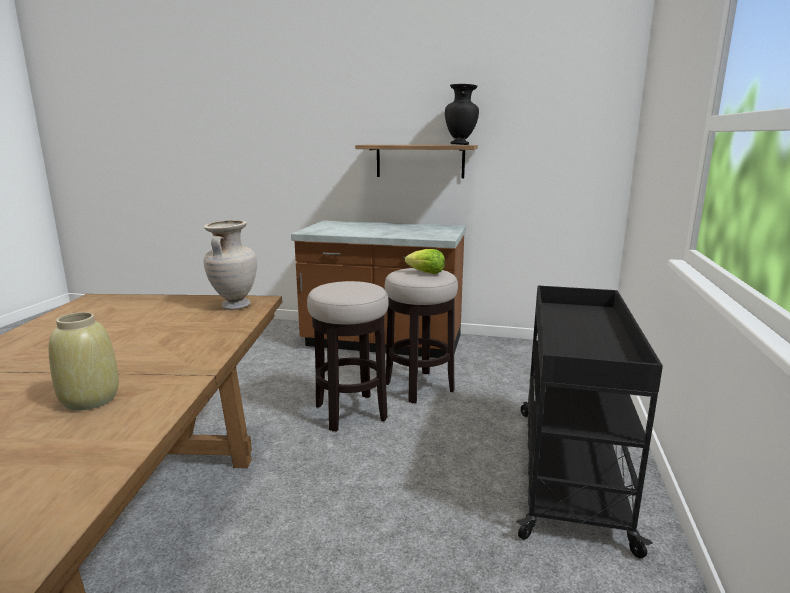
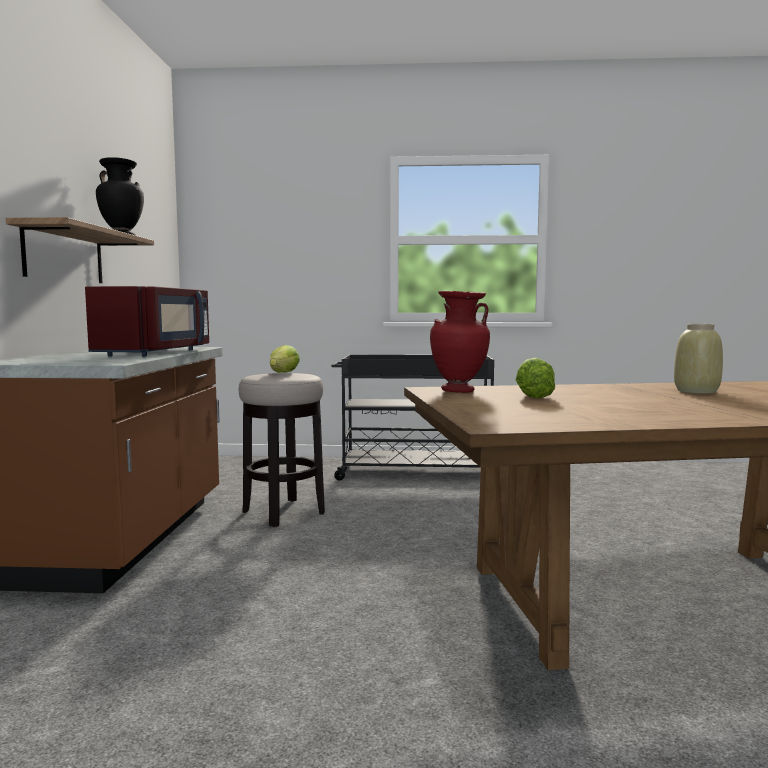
camera: 100 degrees left, 10 degrees down
beige vase [203,220,257,310] -> red vase [430,291,490,393]
stool [307,281,389,432] -> none
none -> red microwave [85,286,209,357]
none -> lettuce [516,358,555,398]

